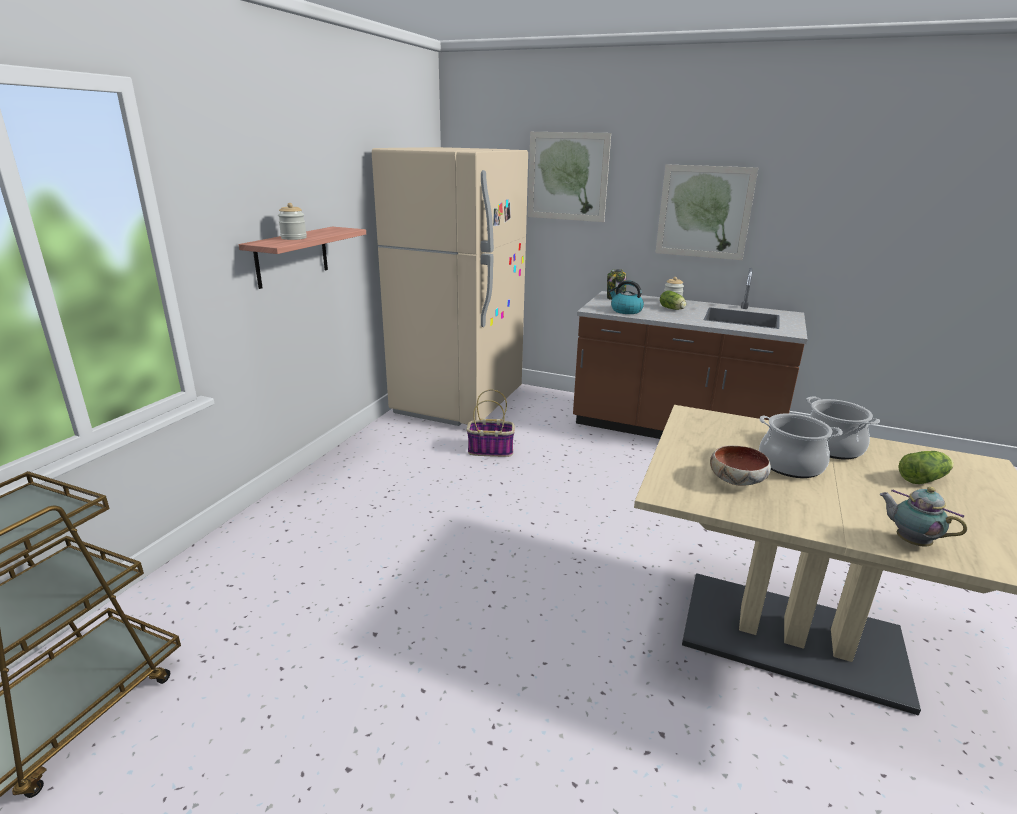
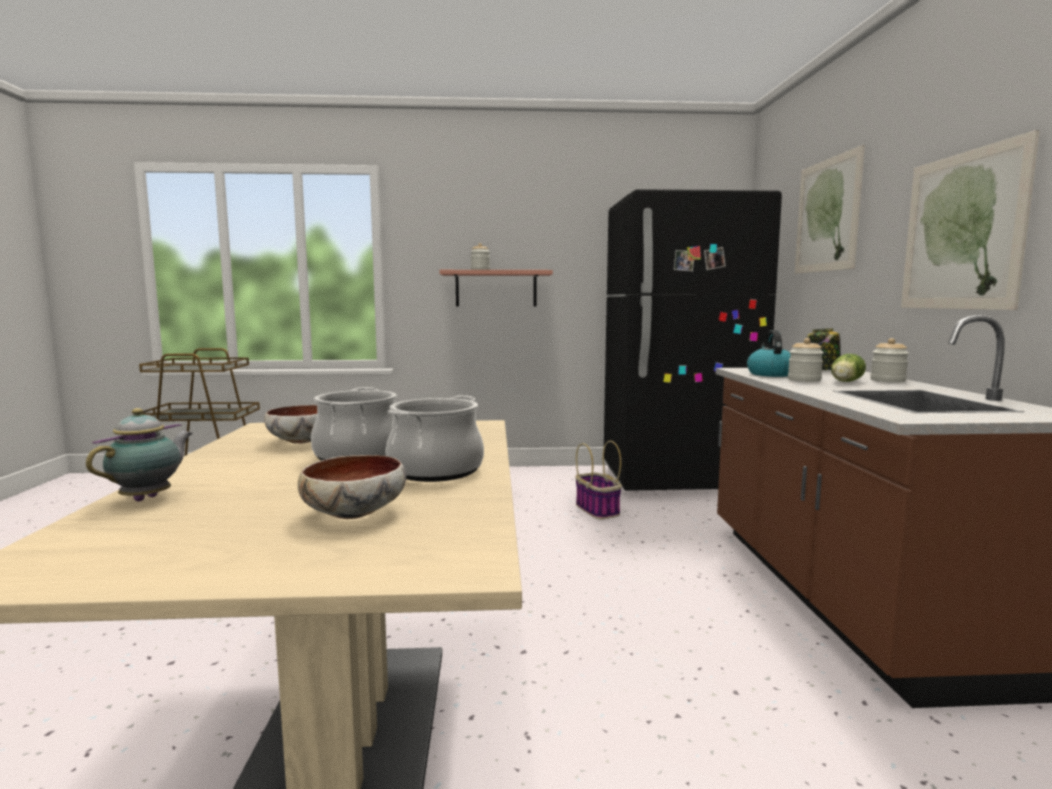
camera: 65 degrees right, 15 degrees down
beige fridge [372,147,528,426] -> black fridge [604,189,782,491]
lettuce [898,451,954,484] -> bowl [298,455,406,519]
none -> jar [788,338,824,382]

